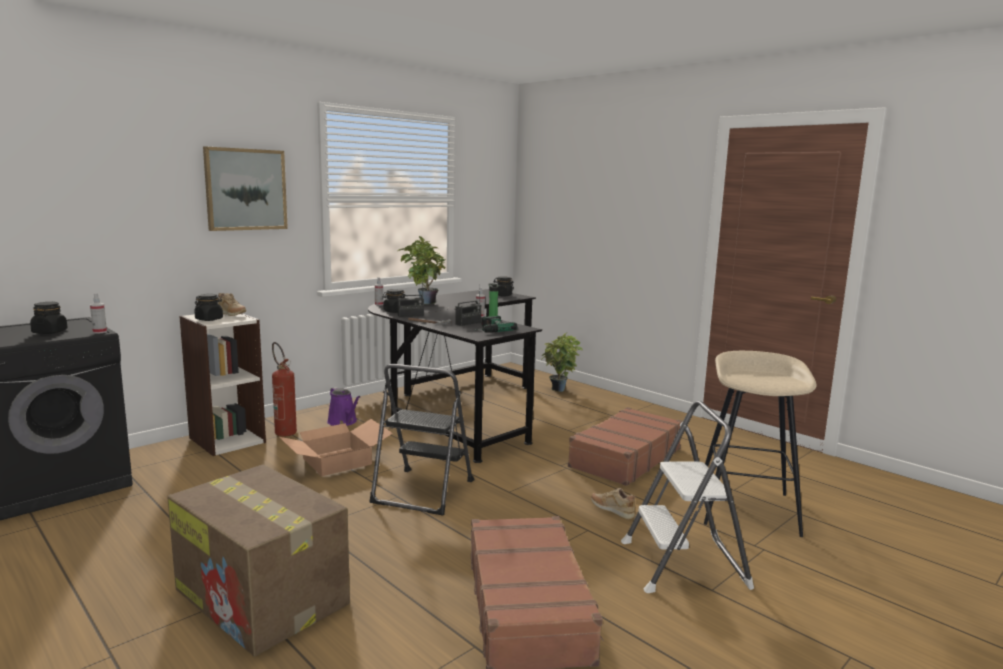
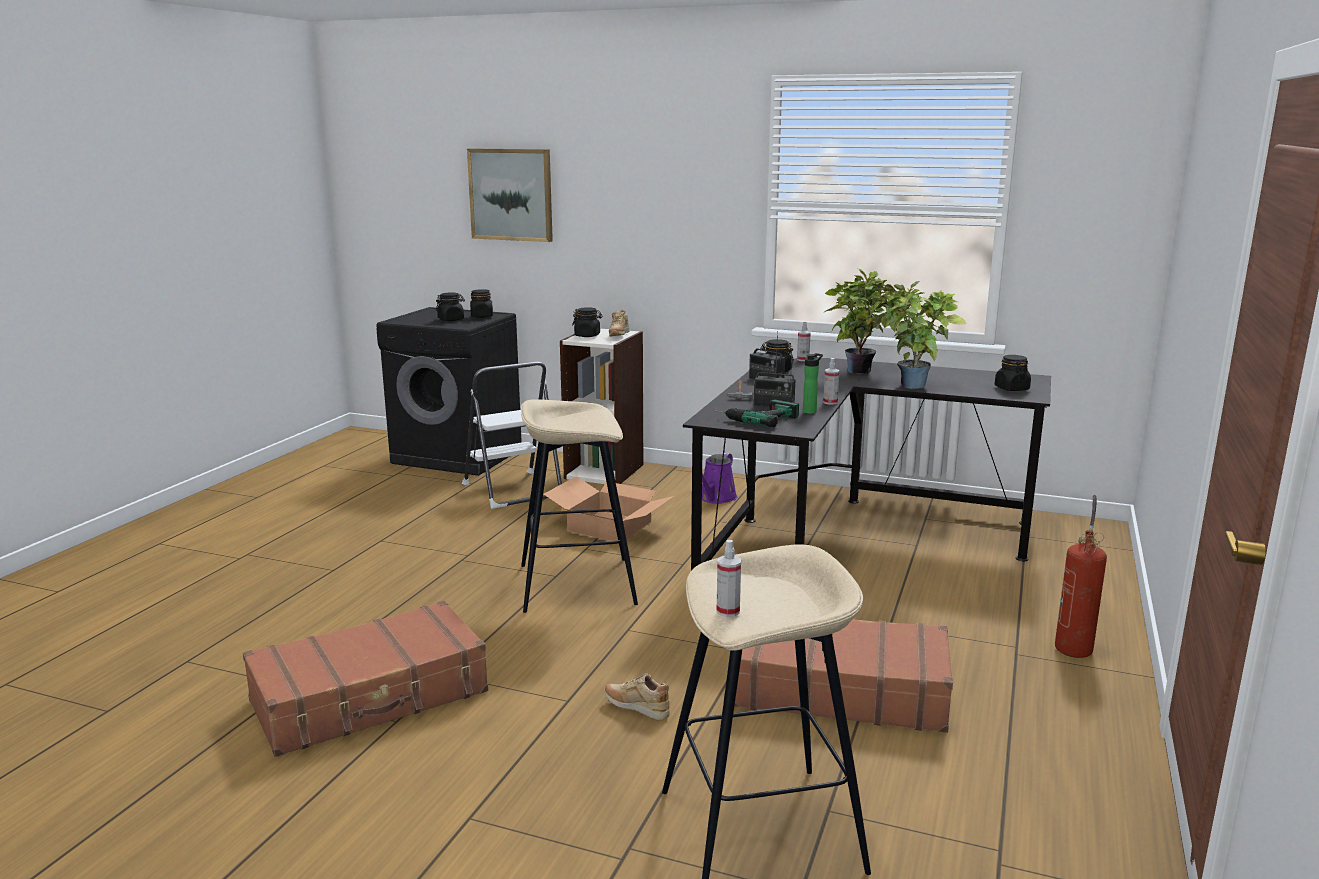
camera: 65 degrees right, 5 degrees up
spray bottle [90,294,107,334] -> spray bottle moved to [716,540,741,617]
cardboard box [167,465,350,656] -> none
picture [203,146,288,231] -> picture moved to [467,148,553,242]
fire extinguisher [272,342,297,437] -> fire extinguisher moved to [1055,495,1107,658]
black step ladder [370,364,475,516] -> beige stool [521,399,638,613]
potted plant [542,332,583,392] -> potted plant moved to [872,281,966,389]
beige shoe [591,487,635,520] -> beige shoe turned 75 degrees counterclockwise [604,673,670,721]
white step ladder [621,401,754,593] -> white step ladder moved to [462,361,562,509]
none -> black jar [470,289,493,318]

